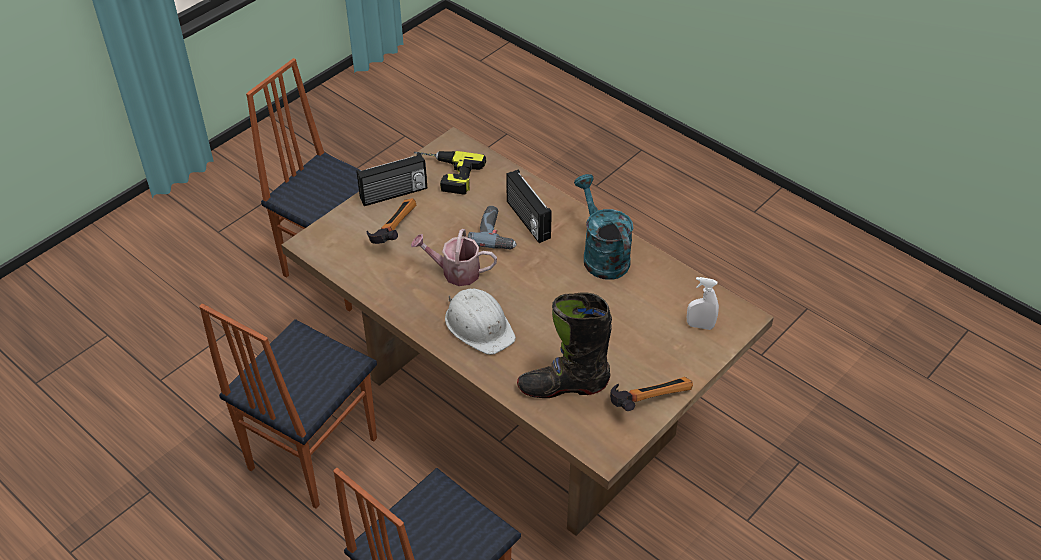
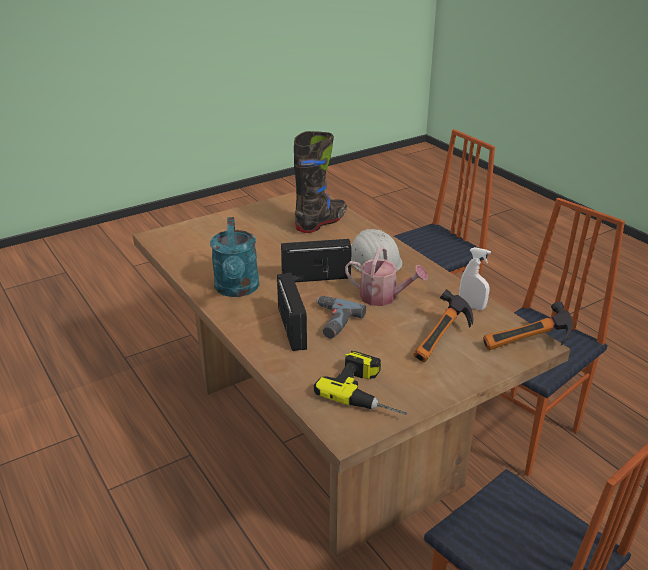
camera: 165 degrees left, 15 degrees down
radio [356,153,427,206] -> radio moved to [281,239,352,282]
black boot [517,292,612,398] -> black boot turned 60 degrees counterclockwise [294,131,347,233]
hammer [610,377,693,411] -> hammer moved to [483,301,573,351]
white spray bottle [687,277,719,330] -> white spray bottle moved to [459,247,491,310]

